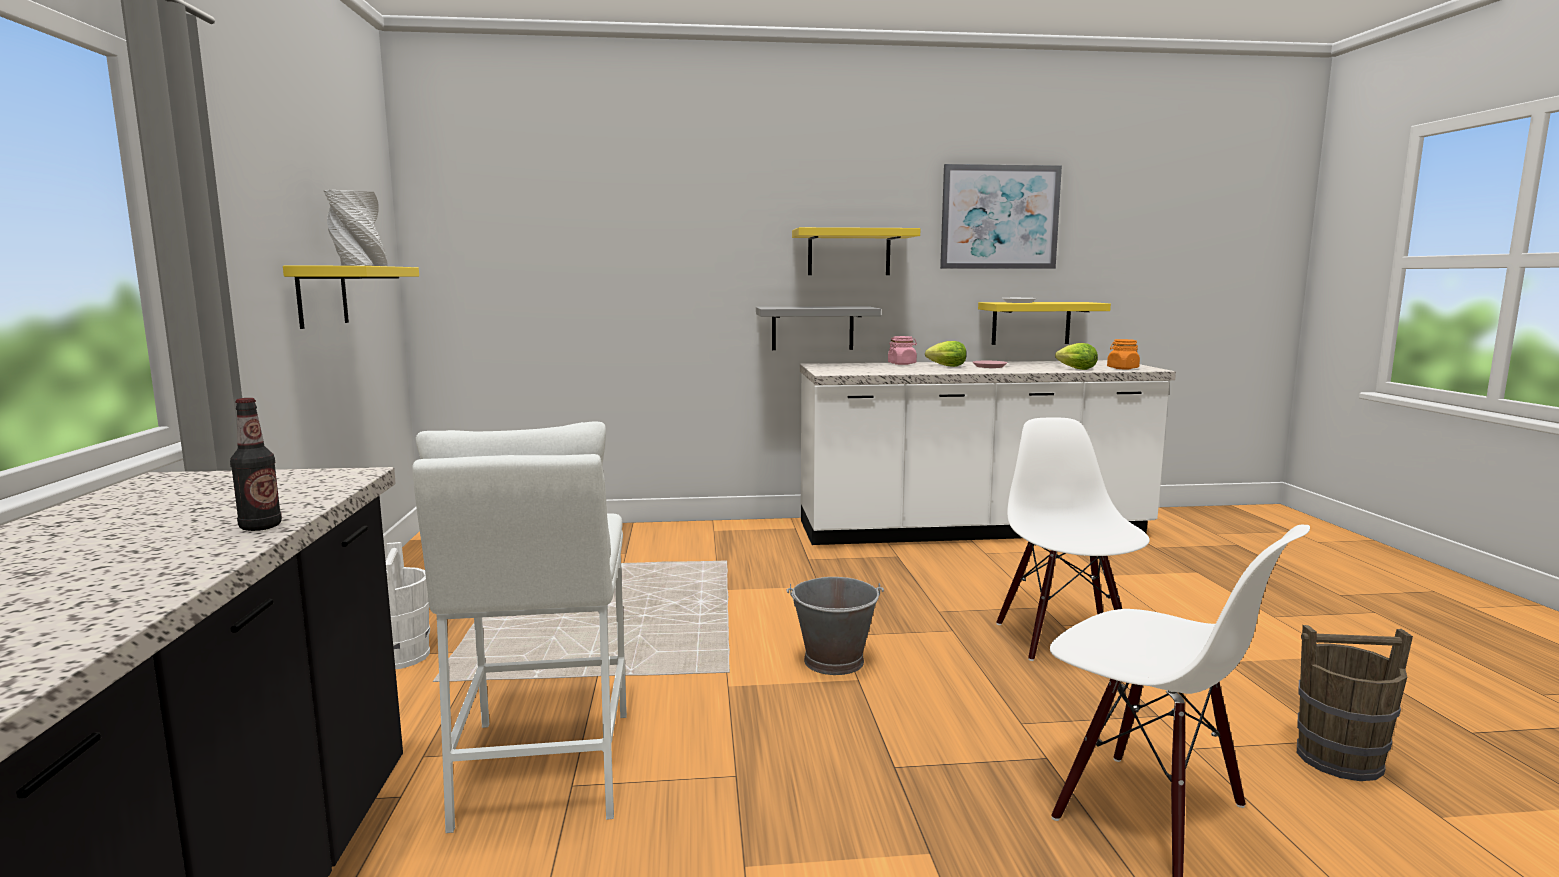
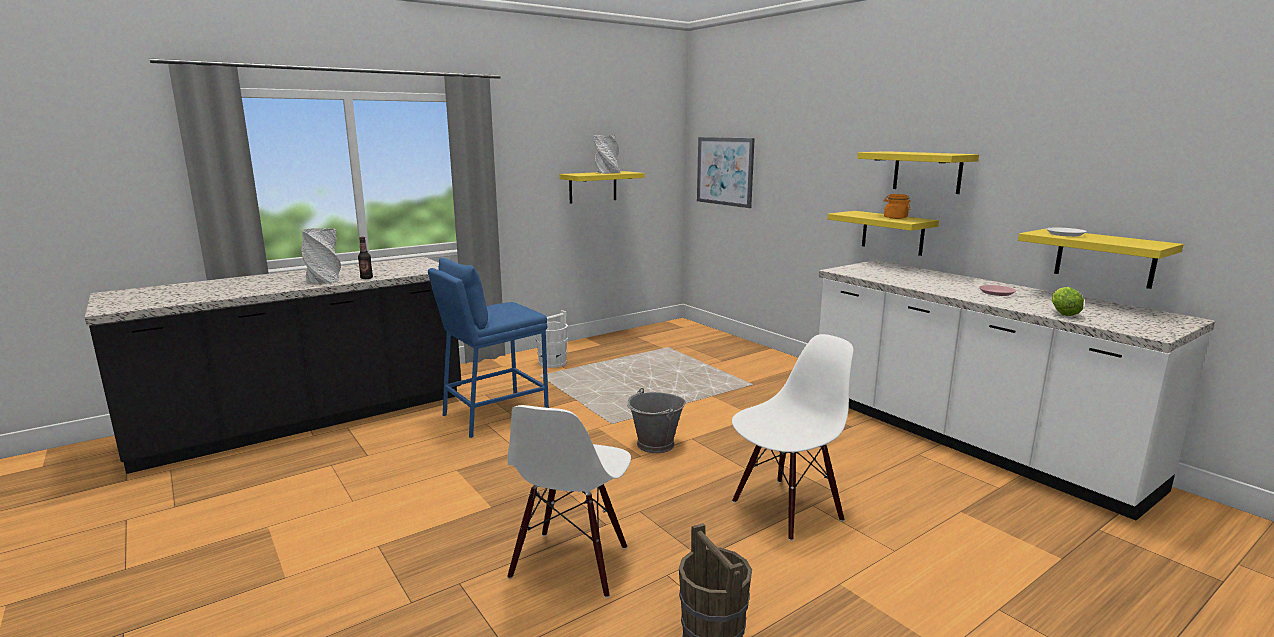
camera: 60 degrees right, 5 degrees up
white stool [412,421,627,833] -> blue stool [428,258,549,438]
grey shelf [756,306,881,350] -> yellow shelf [827,211,939,256]
pink jar [888,336,917,365] -> none
lettuce [925,341,967,367] -> none
picture [940,164,1062,269] -> picture moved to [697,137,755,208]
orange jar [1107,339,1140,369] -> orange jar moved to [883,194,911,219]
none -> grey vase [301,228,341,284]

